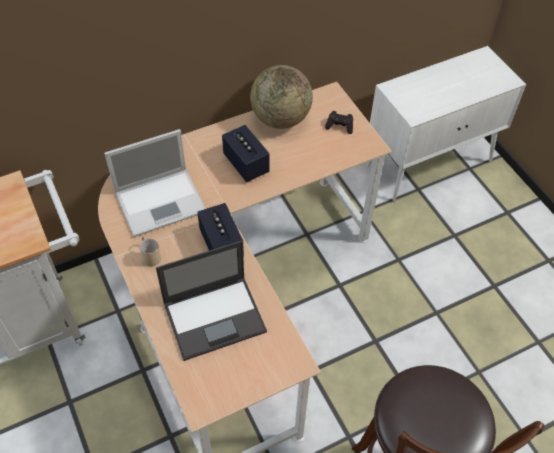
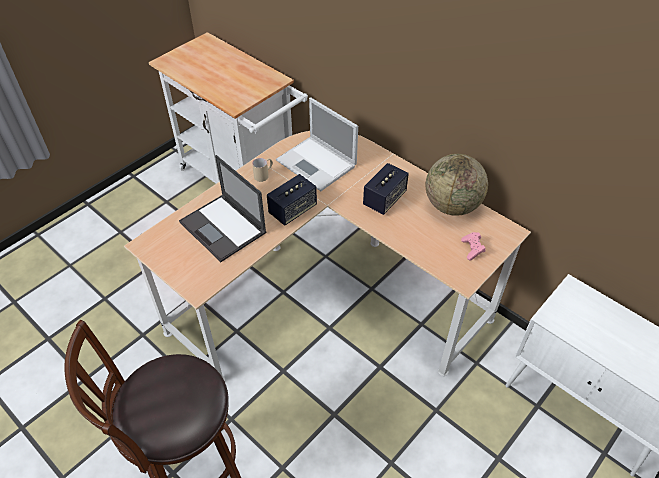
camera: 70 degrees right, 5 degrees down
black game controller [325,111,353,134] -> pink game controller [461,232,486,260]

